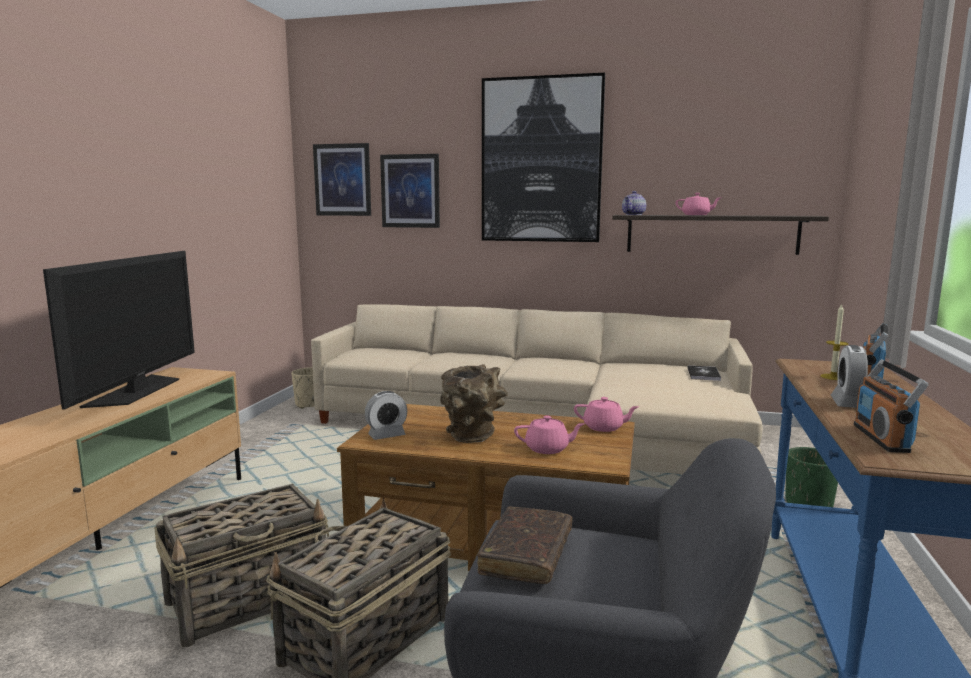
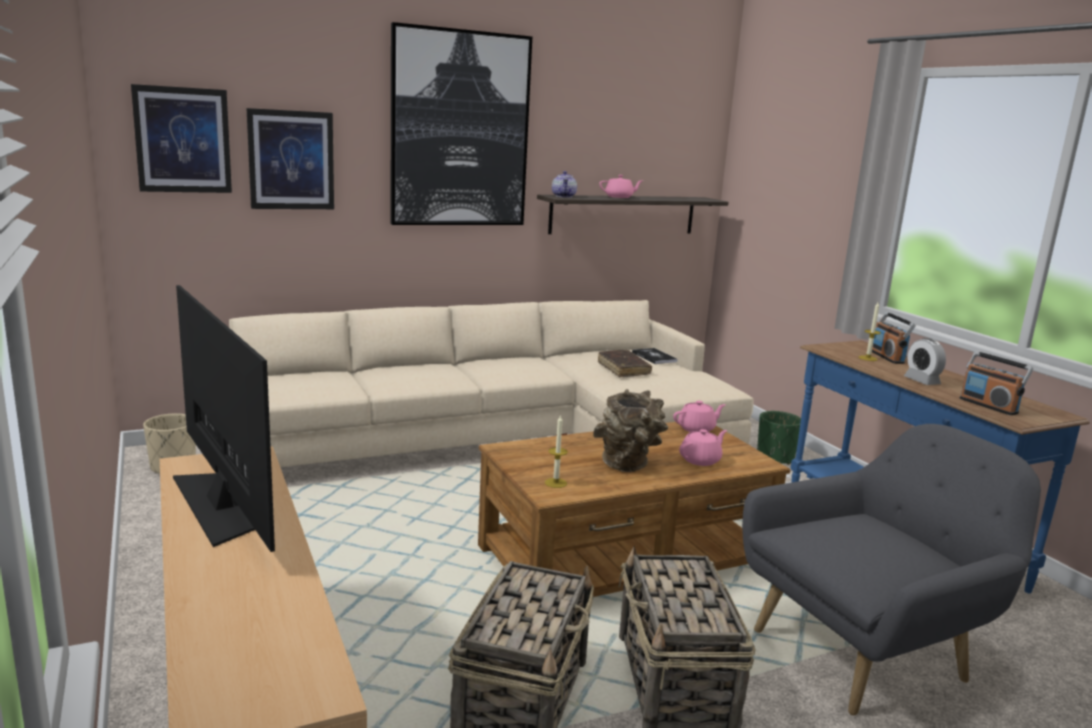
camera: 40 degrees left, 5 degrees up
alarm clock [365,391,407,440] -> candle [545,414,568,488]
brown book [477,506,572,584] -> brown book moved to [598,350,652,377]

